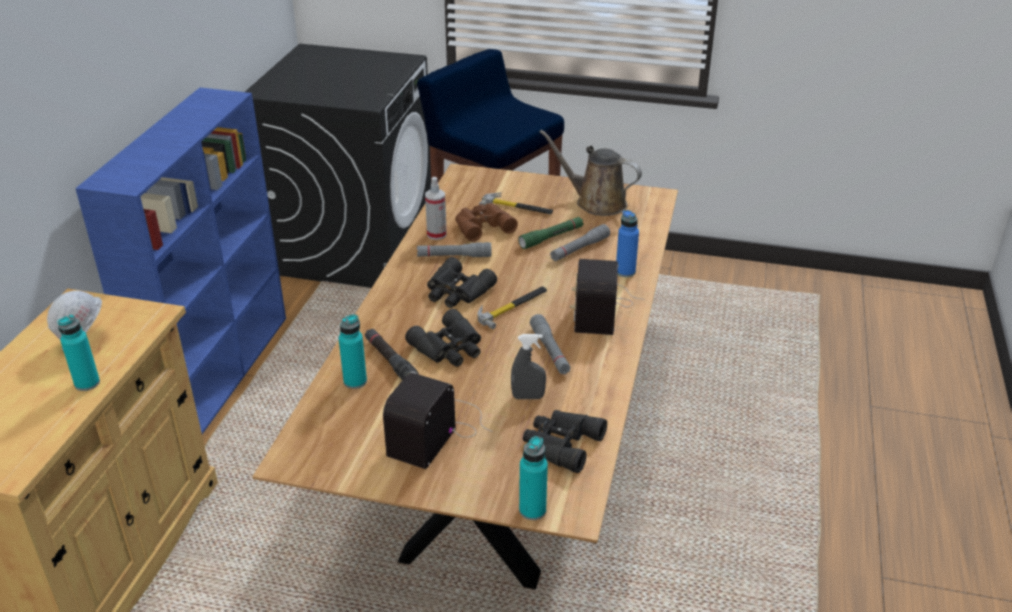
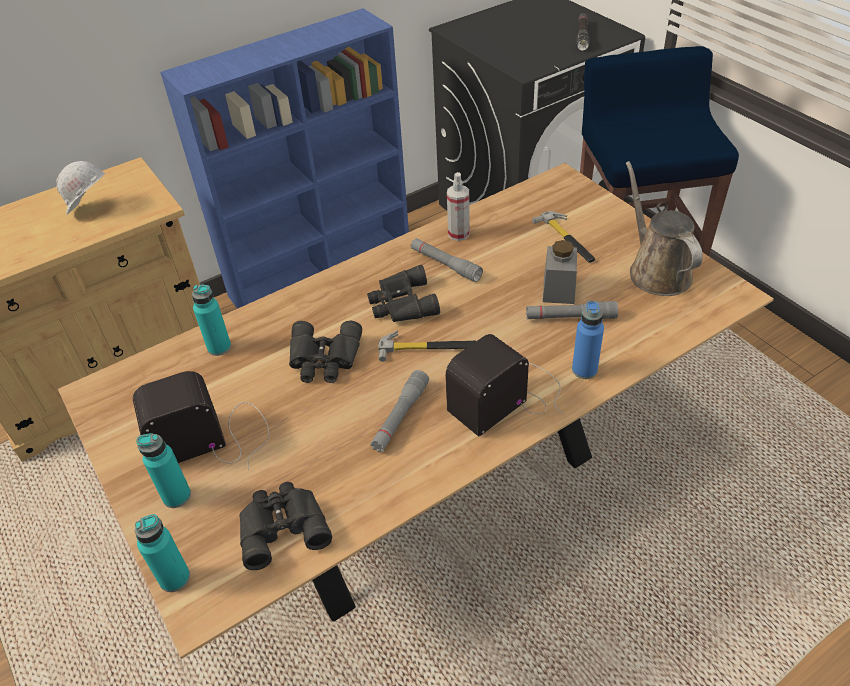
camera: 45 degrees right, 10 degrees up
turquoise bottle [57,315,100,391] -> turquoise bottle moved to [136,433,191,508]
black flashlight [365,328,419,380] -> black flashlight moved to [576,13,590,51]
brown binoculars [455,203,518,242] -> none
grey spray bottle [511,334,546,399] -> none
green flashlight [518,217,584,249] -> grey jar [543,240,577,304]

